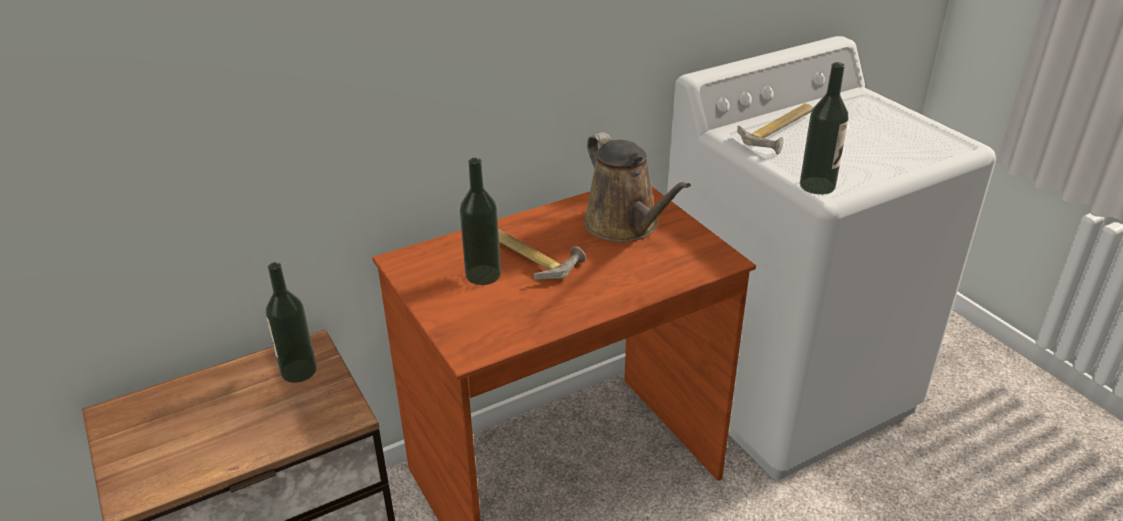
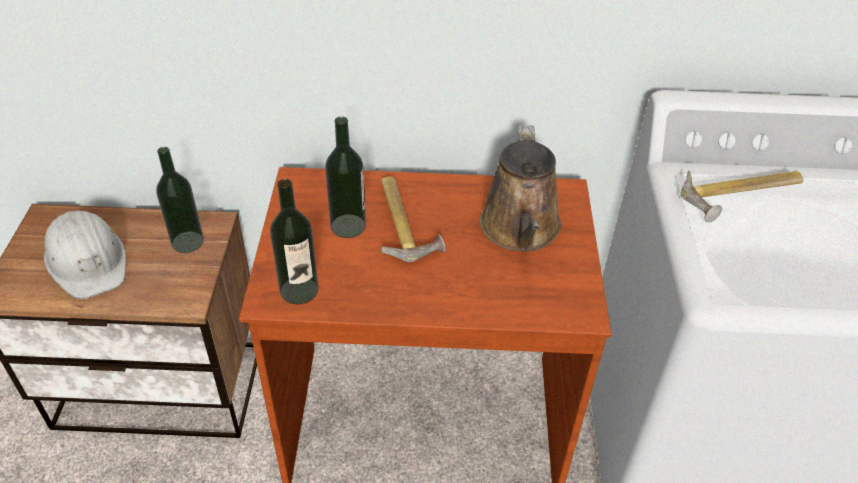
camera: 30 degrees right, 10 degrees up
bottle [800,62,849,195] -> bottle moved to [270,179,319,305]
none -> white hard hat [44,210,126,299]

